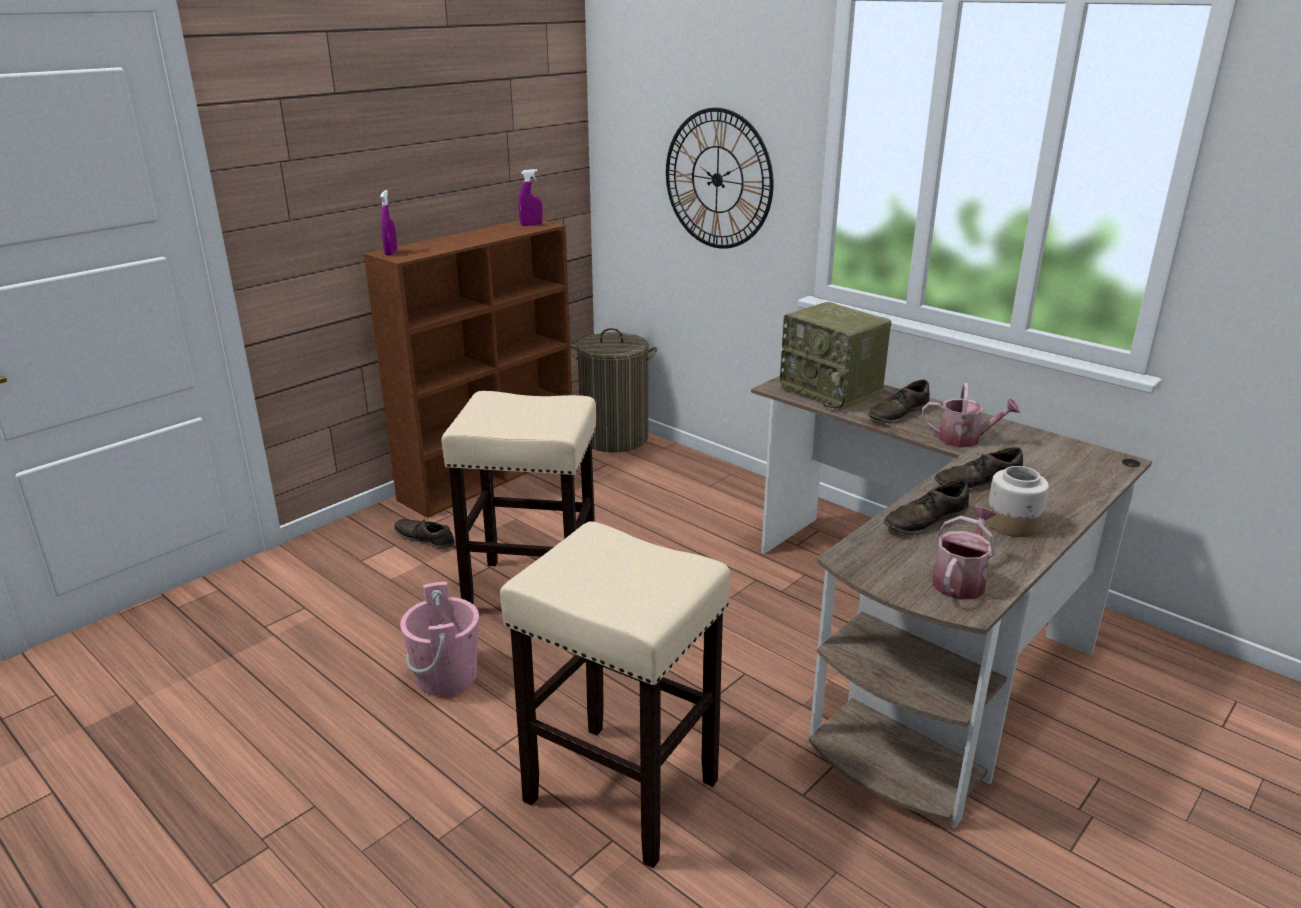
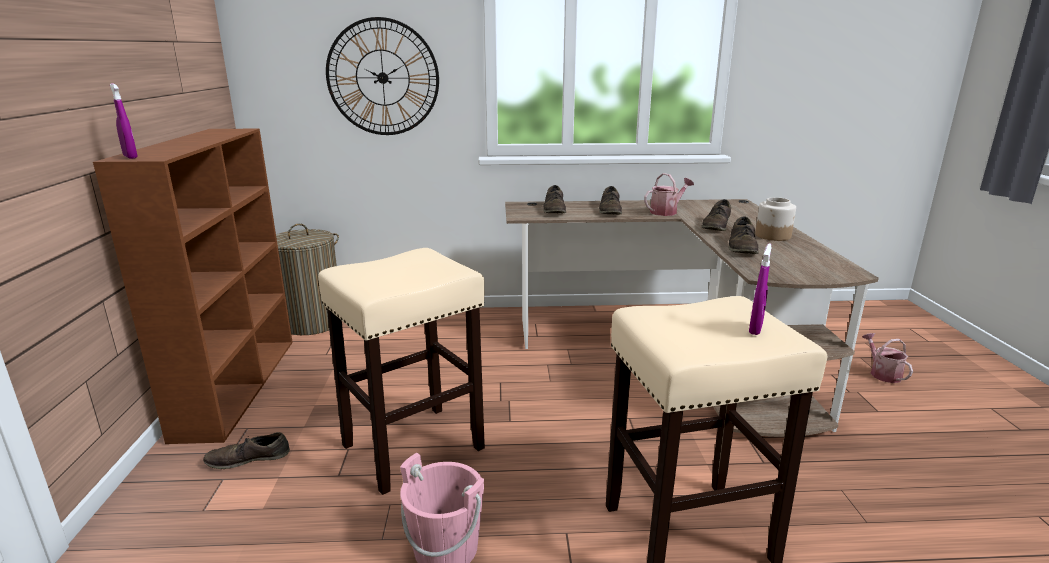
camera: 45 degrees left, 5 degrees down
purple spray bottle [519,169,543,226] -> purple spray bottle moved to [749,243,772,335]
radio [780,302,891,411] -> brown shoe [543,185,566,213]
watering can [932,507,996,600] -> watering can moved to [862,333,913,383]

